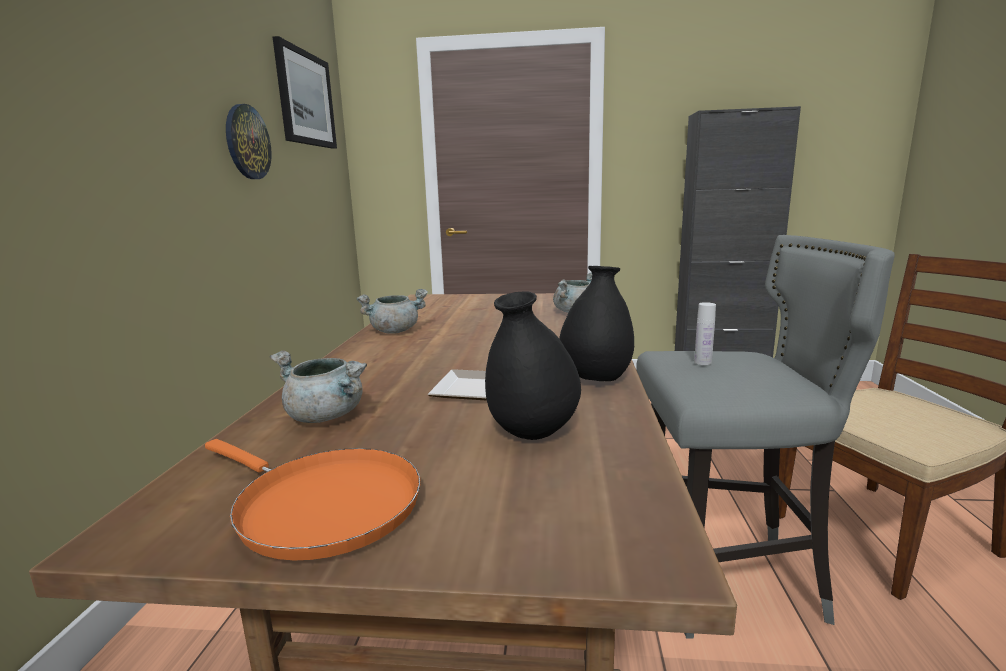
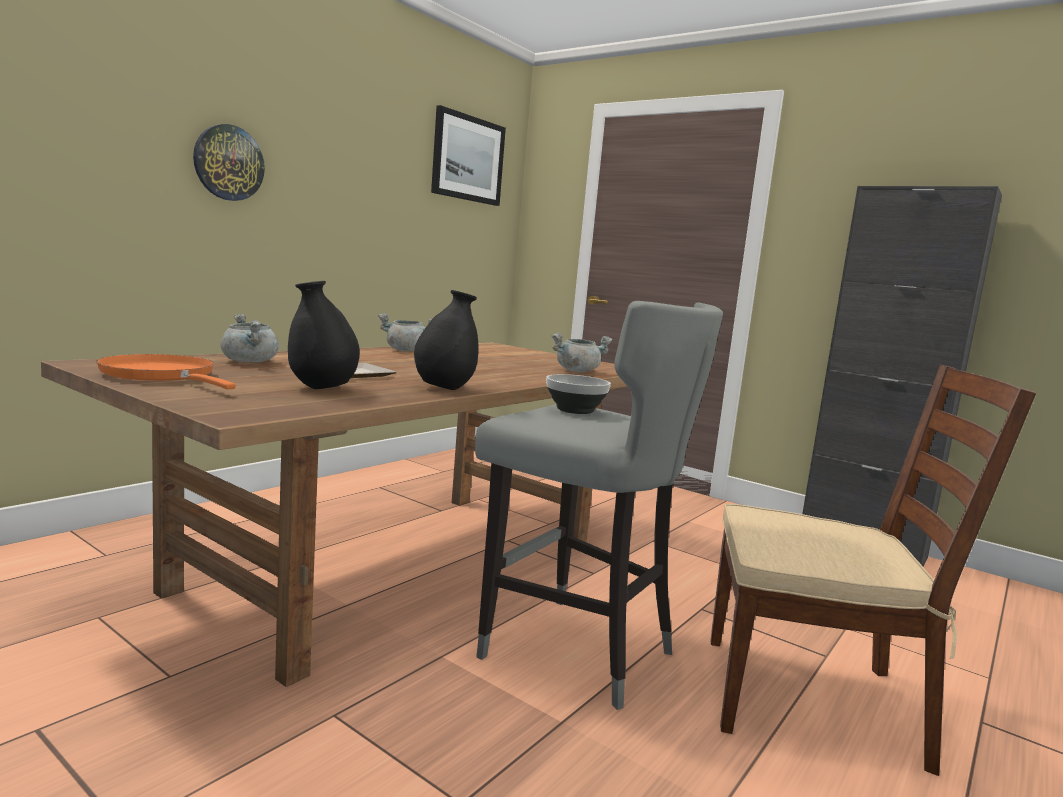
camera: 30 degrees right, 5 degrees down
orange frying pan [205,439,421,560] -> orange frying pan turned 150 degrees clockwise [96,354,236,389]
wall clock [226,104,272,179] -> wall clock moved to [193,124,265,201]
white bottle [694,302,716,365] -> bowl [546,374,611,414]

